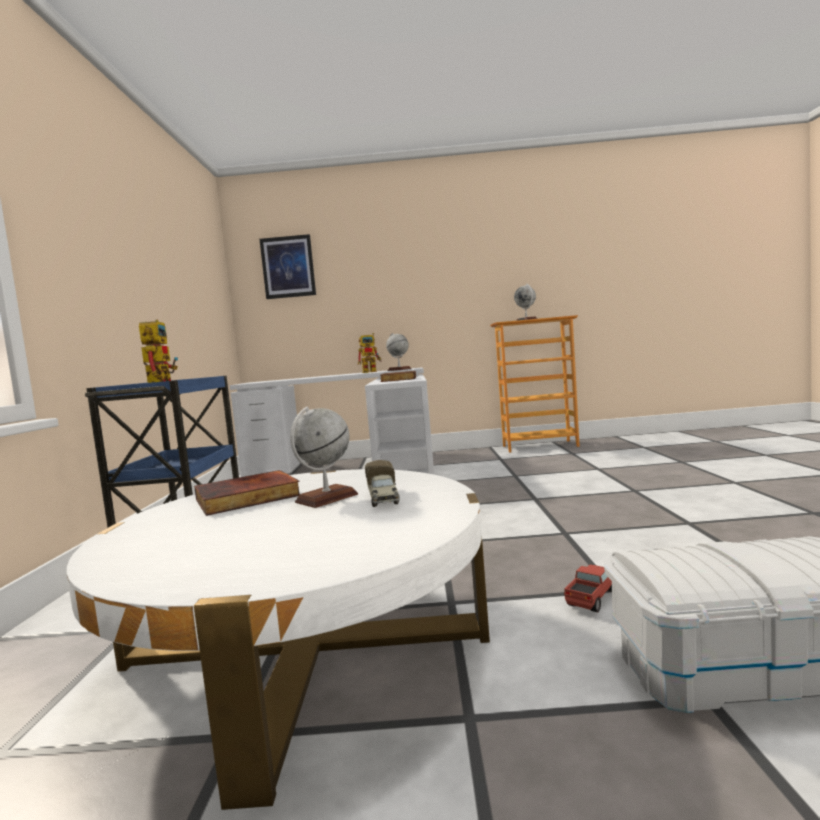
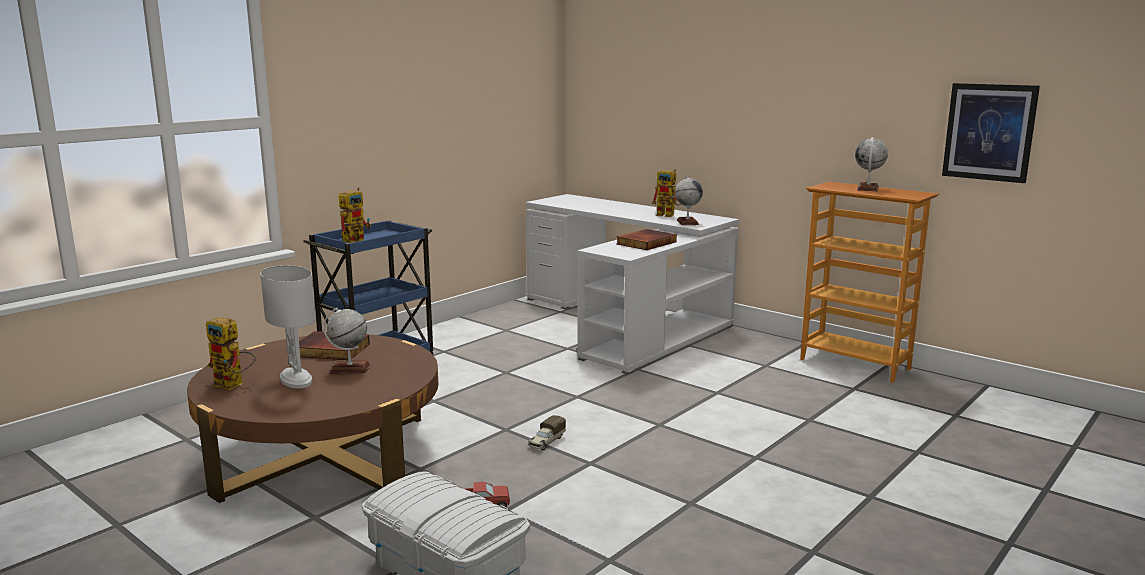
camera: 40 degrees right, 10 degrees up
white coffee table [66,469,490,810] -> brown coffee table [187,334,438,503]
picture [260,234,316,299] -> picture moved to [942,83,1040,183]
toy truck [365,460,400,507] -> toy truck moved to [528,415,566,450]
none -> toy robot [206,317,256,390]
none -> white table lamp [261,265,316,389]

